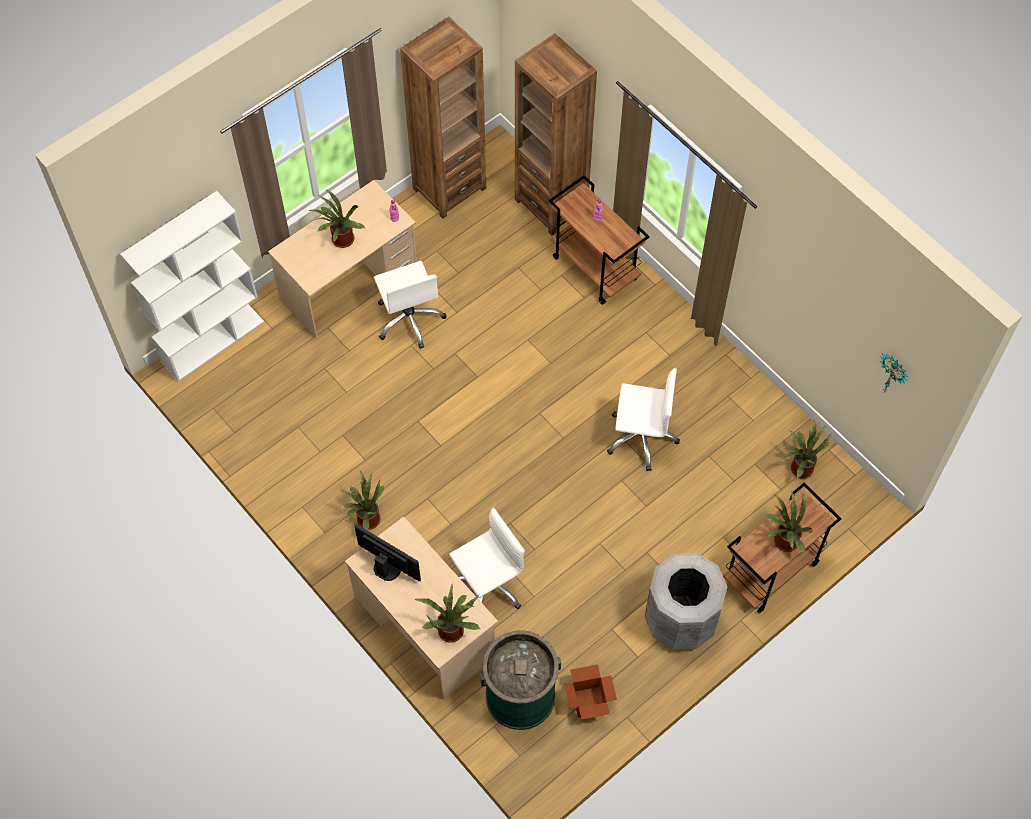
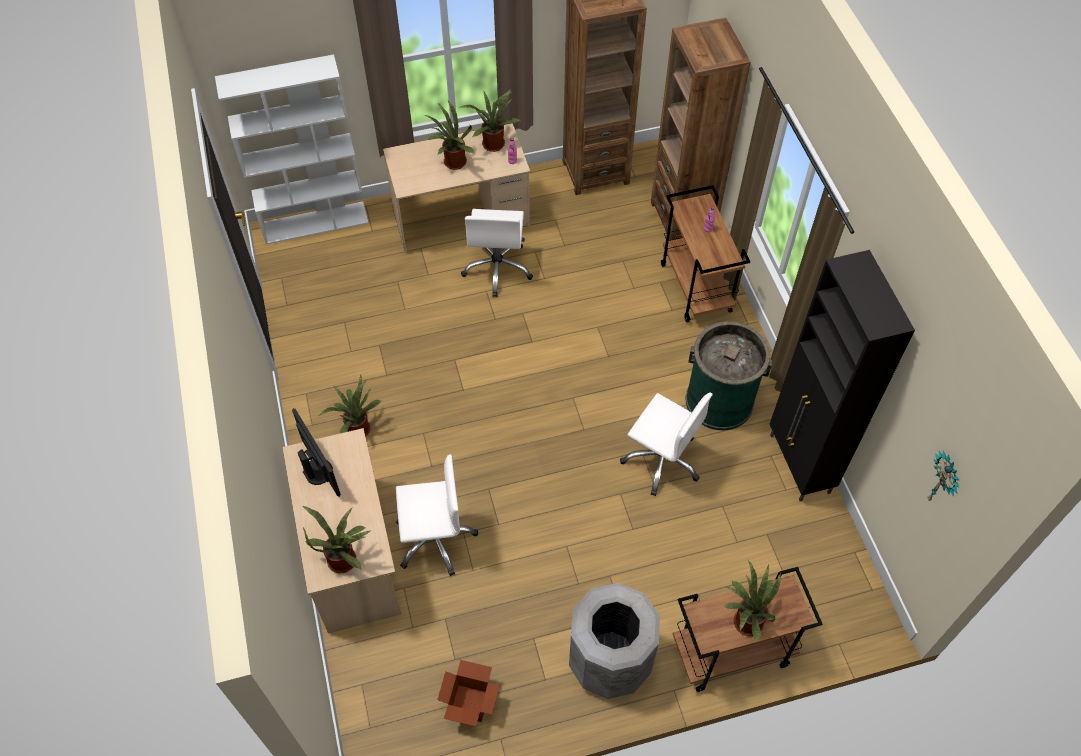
camera: 25 degrees right, 5 degrees down
green trash can [480,630,561,730] -> green trash can moved to [685,322,772,430]
potted plant [785,419,831,478] -> potted plant moved to [460,88,520,152]
none -> black cabinet [770,250,915,501]

